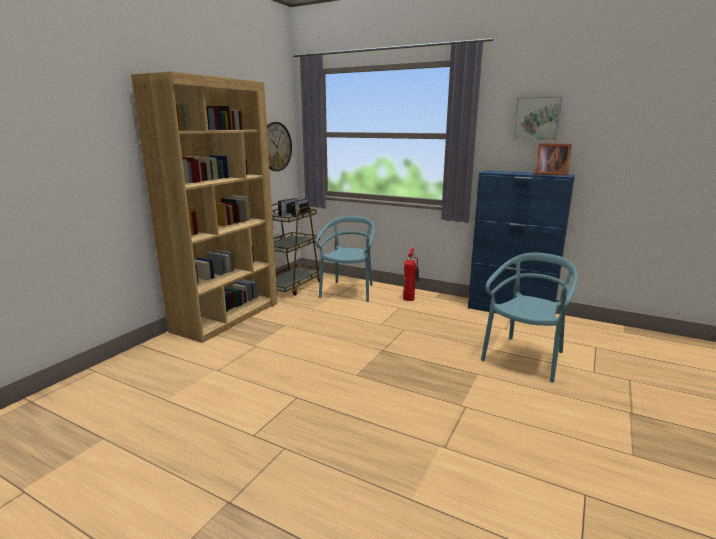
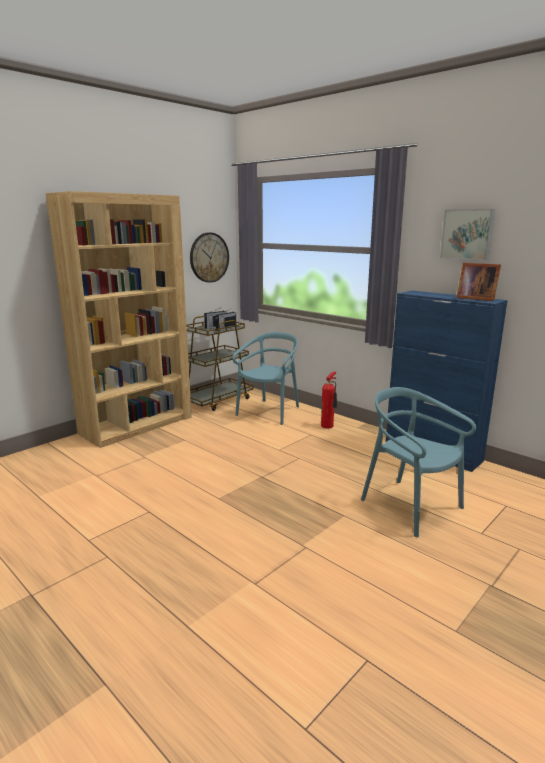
camera: 15 degrees right, 0 degrees up
turquoise chair [481,253,578,383] -> turquoise chair turned 90 degrees counterclockwise [361,387,476,537]

